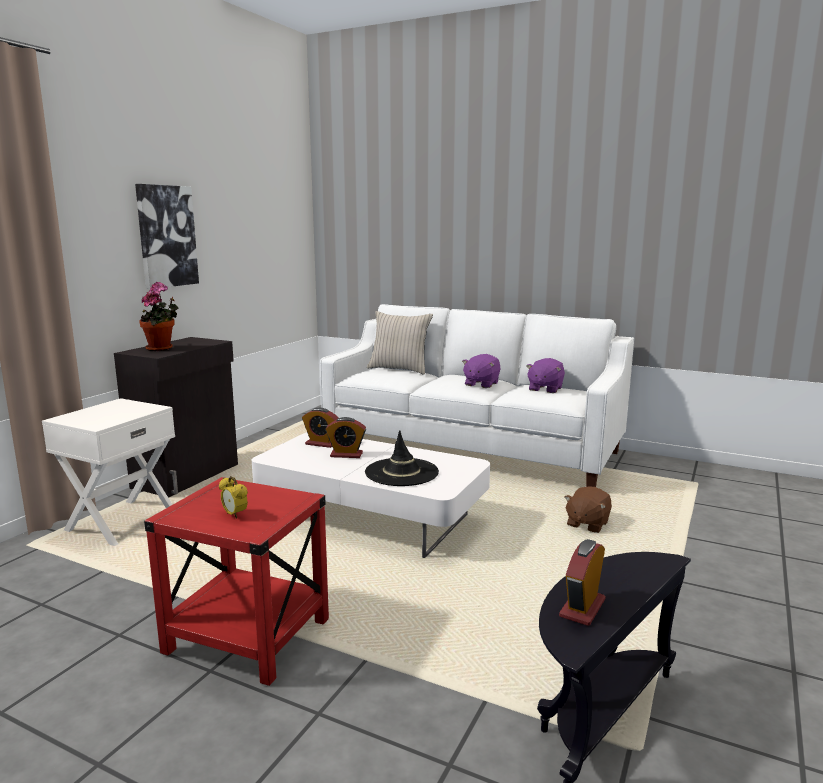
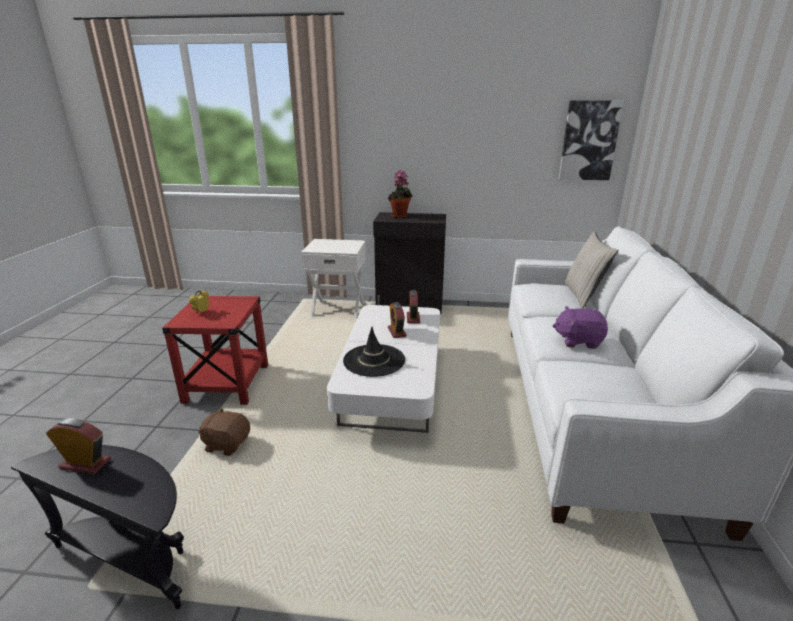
camera: 70 degrees right, 10 degrees up
picture [135,184,199,289] -> picture moved to [559,100,624,180]
purple plush toy [526,358,565,393] -> none
brown plush toy [564,486,612,533] -> brown plush toy moved to [198,408,250,456]

